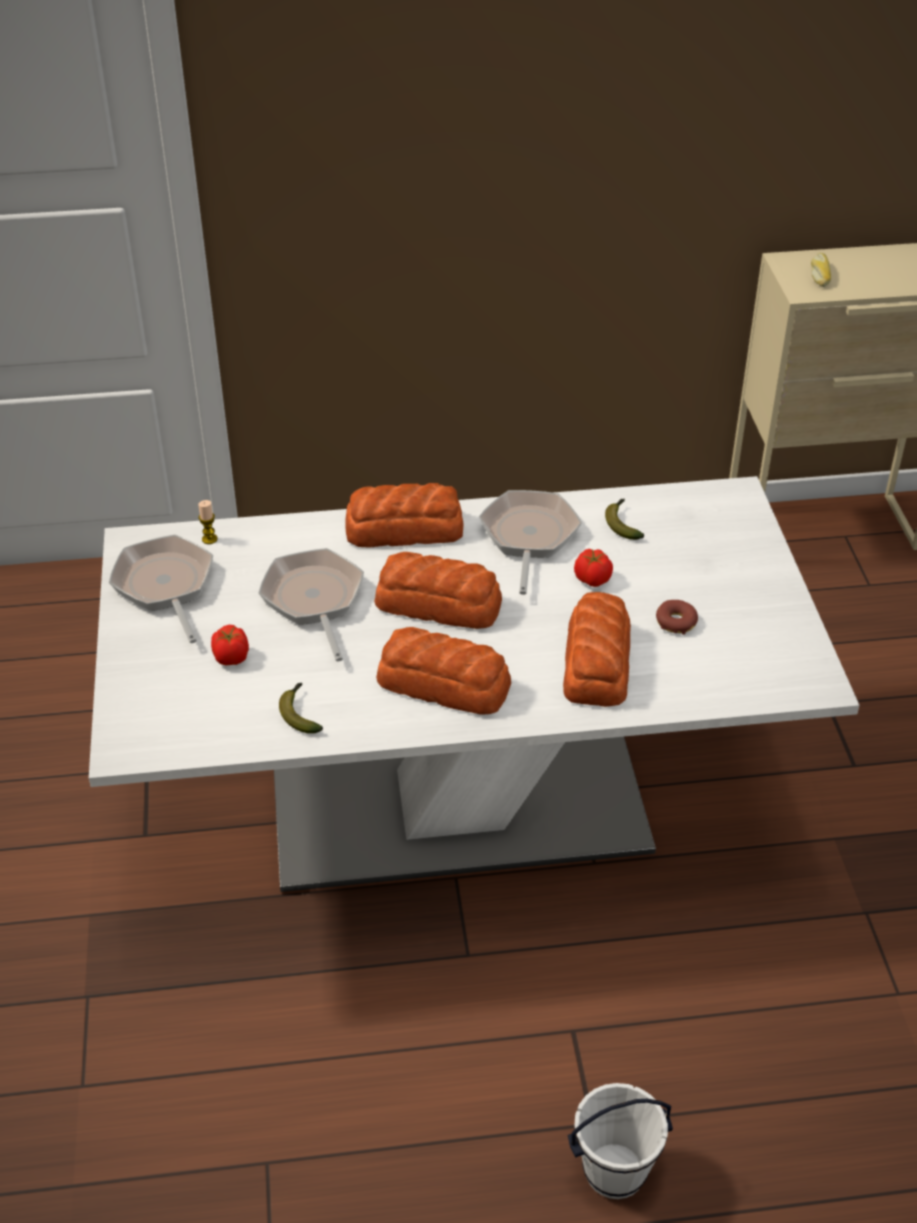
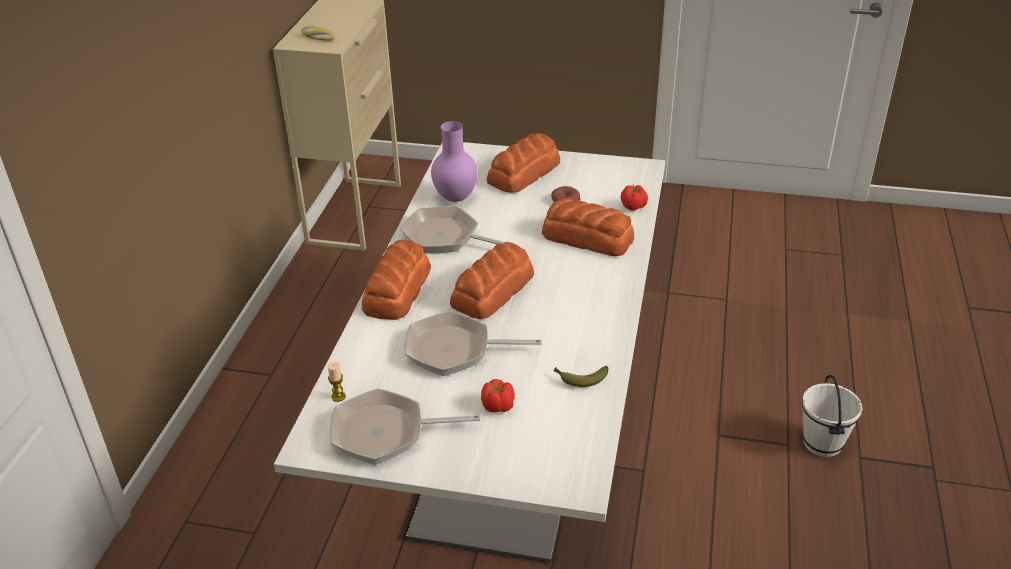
camera: 70 degrees left, 5 degrees down
bread [376,627,511,714] -> bread moved to [487,133,560,193]
tomato [574,549,613,587] -> tomato moved to [621,185,648,211]
banana [605,499,644,540] -> purple vase [431,121,478,202]

